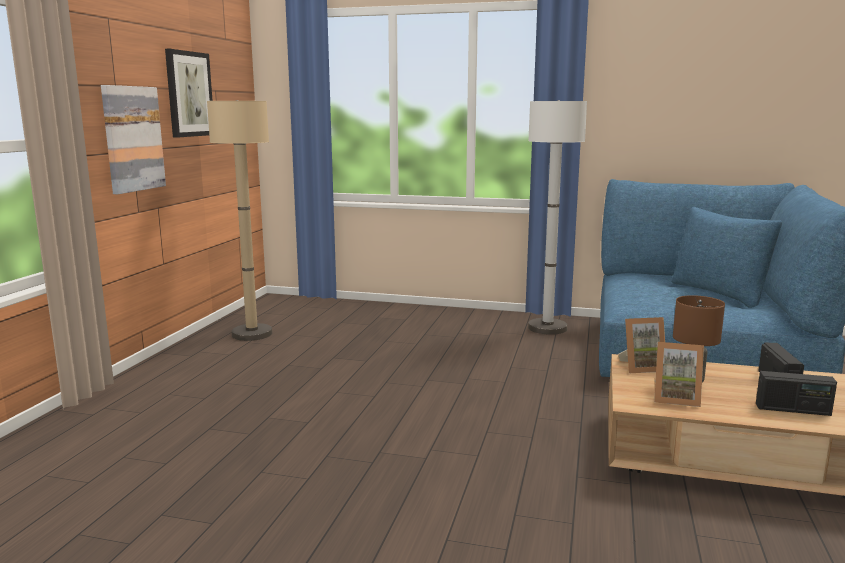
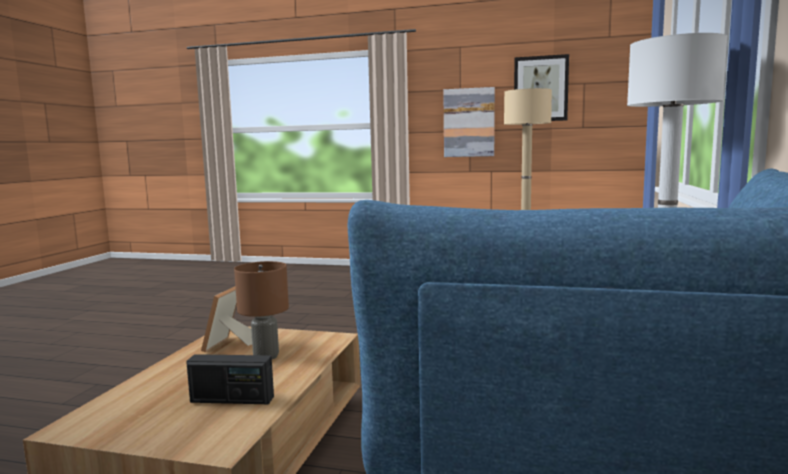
camera: 90 degrees right, 5 degrees down
picture frame [618,317,665,373] -> none
radio [756,371,837,416] -> none

